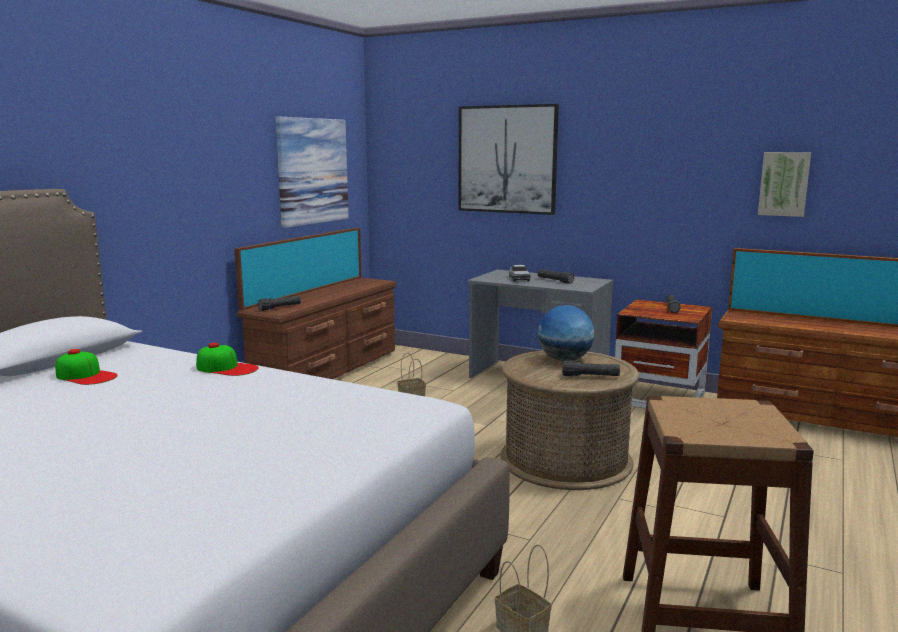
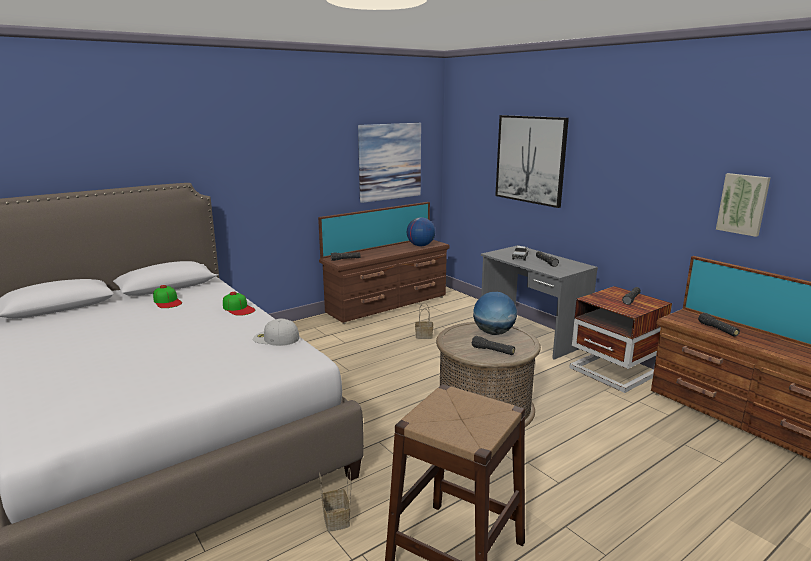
camera: 25 degrees right, 5 degrees up
none -> white cap [253,318,299,346]
none -> globe [407,217,435,246]
none -> black flashlight [698,313,740,337]

